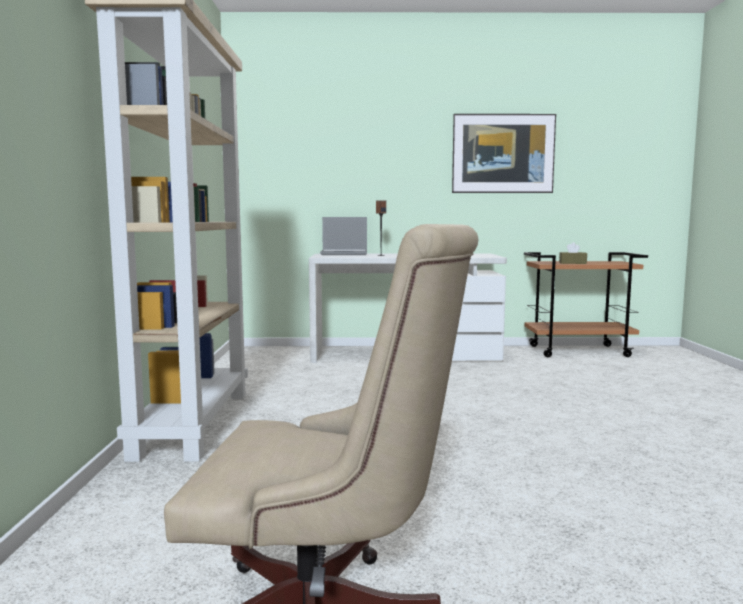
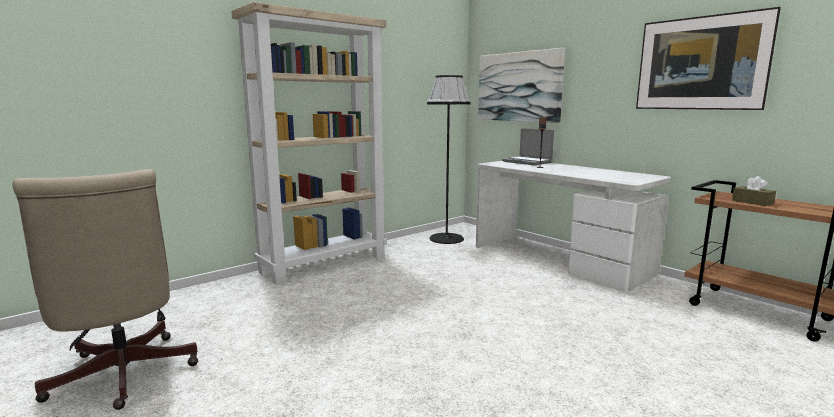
camera: 50 degrees right, 5 degrees up
none -> black floor lamp [427,75,471,244]
none -> picture [478,48,565,123]

